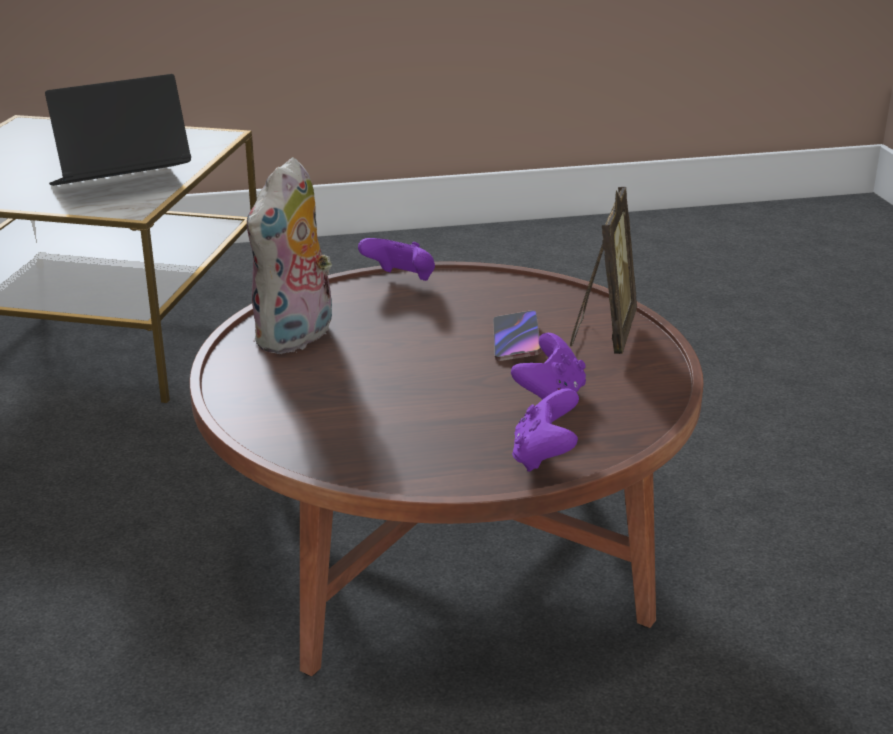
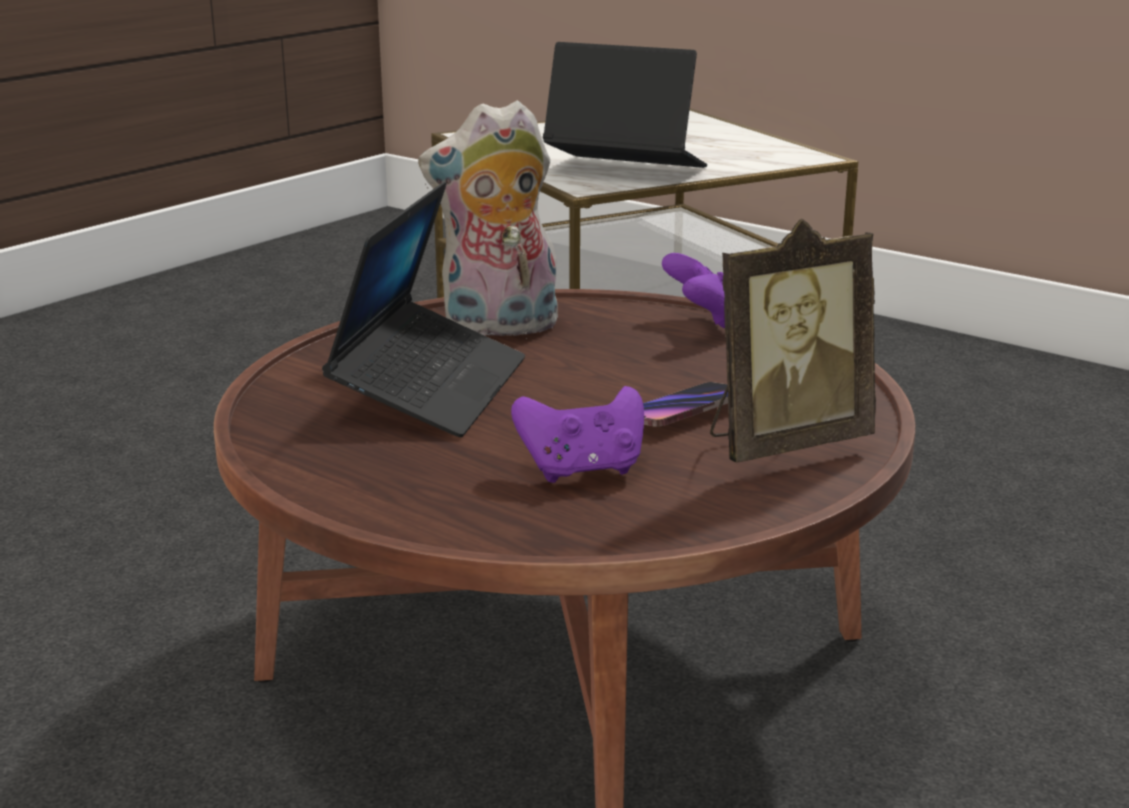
camera: 50 degrees right, 5 degrees down
purple game controller [512,389,579,472] -> none
none -> laptop [322,181,525,437]

